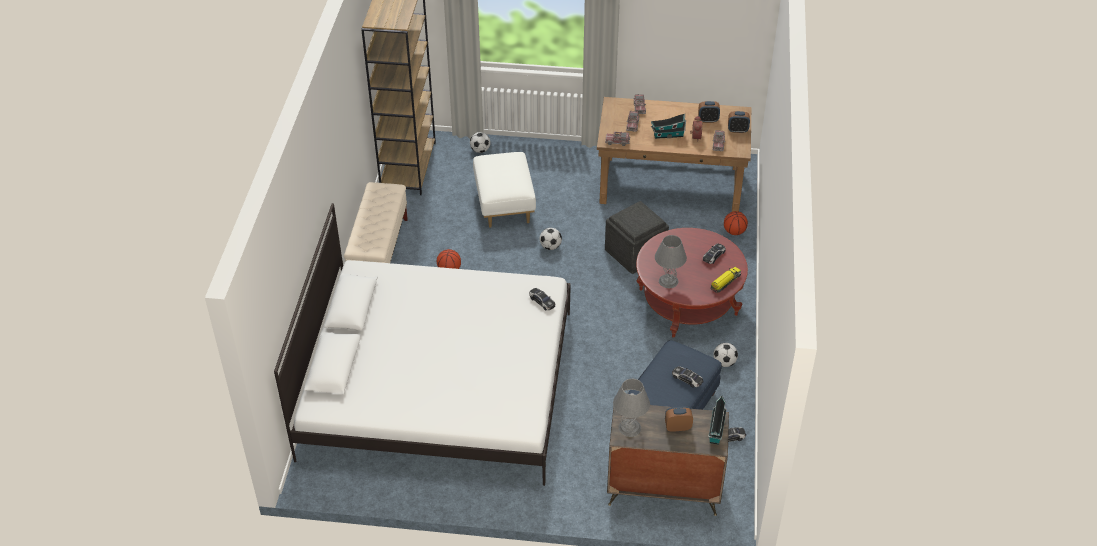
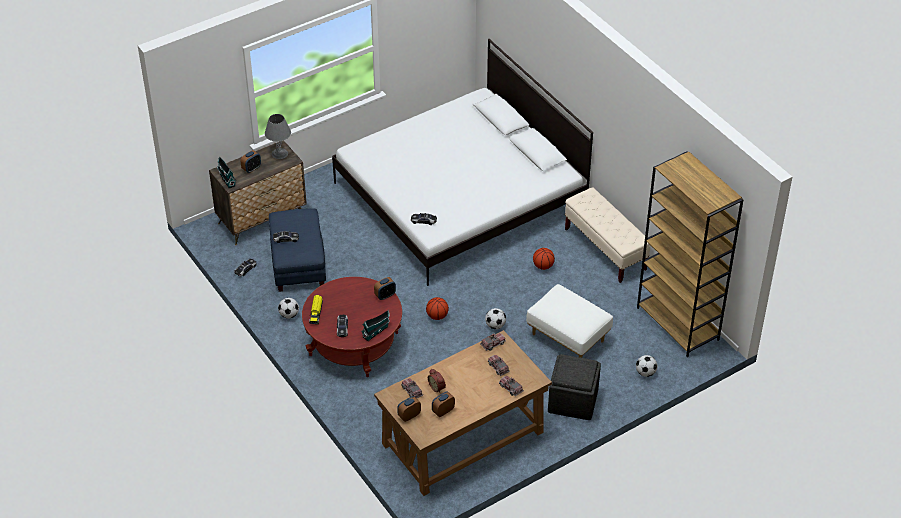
camera: 140 degrees right, 0 degrees up
grey ottoman [605,201,669,274] -> grey ottoman moved to [548,354,601,420]
toy house [651,113,686,139] -> toy house moved to [361,310,390,341]
grey table lamp [655,235,687,288] -> none
basketball [724,211,748,235] -> basketball moved to [426,297,449,320]
none -> alarm clock [374,277,396,300]

